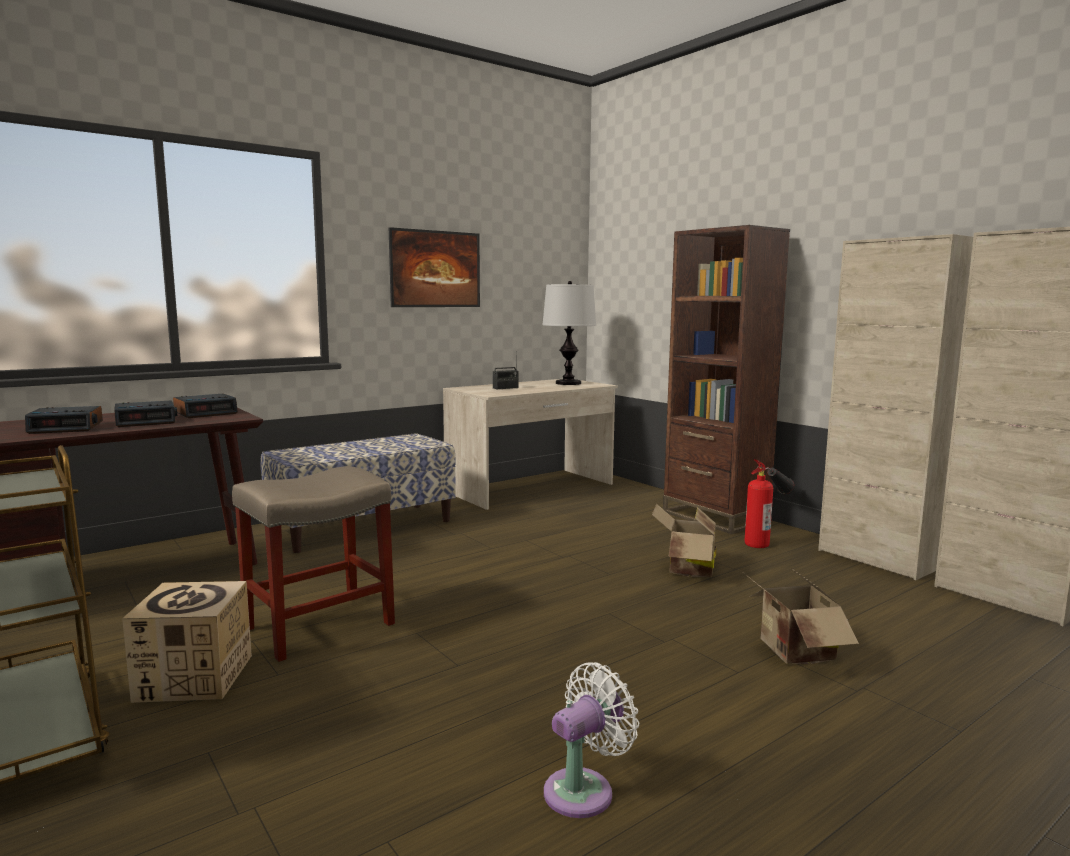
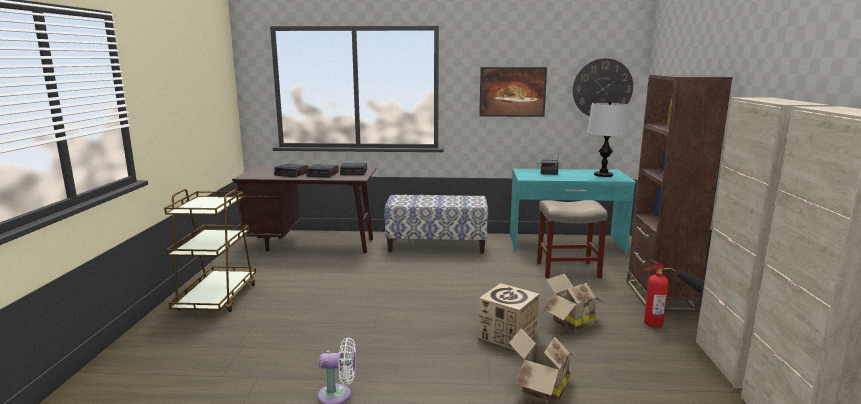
camera: 40 degrees right, 5 degrees up
cardboard box [122,581,252,703] -> cardboard box moved to [478,283,539,351]
beige stool [232,466,395,662] -> beige stool moved to [537,200,608,278]
beige desk [443,379,618,510] -> turquoise desk [510,169,636,254]
none -> wall clock [573,58,633,117]

